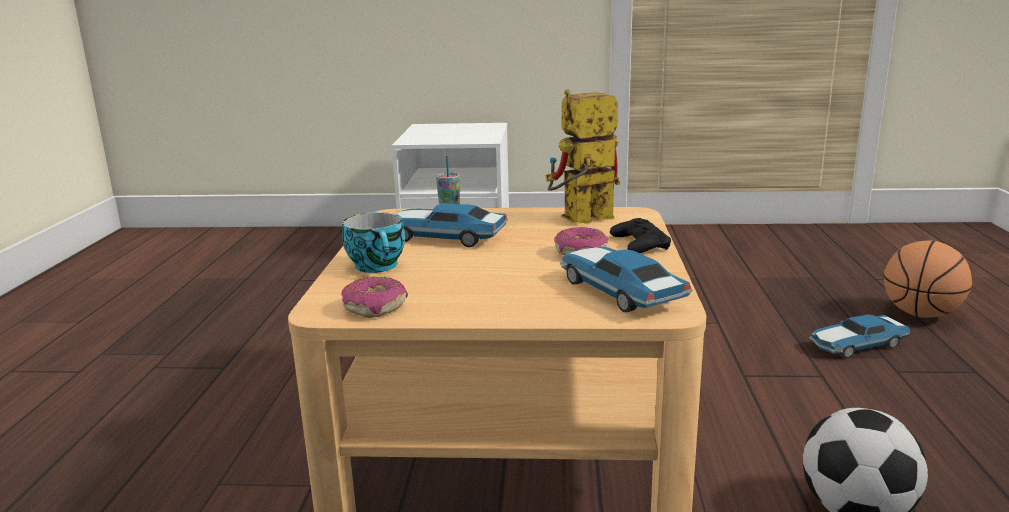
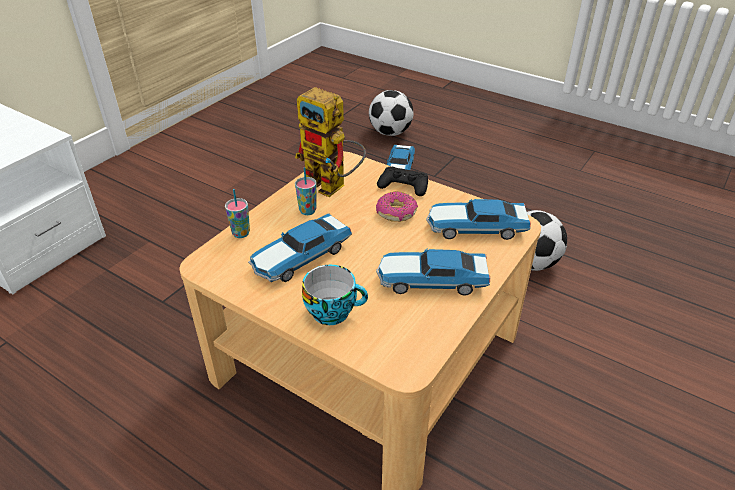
camera: 60 degrees left, 20 degrees up
donut [341,277,408,318] -> none
toy robot [546,89,620,224] -> toy robot turned 60 degrees counterclockwise [295,87,366,197]
basketball [883,240,972,318] -> football [369,90,413,136]
none -> cup [295,167,317,215]
none -> toy car [376,249,490,296]

